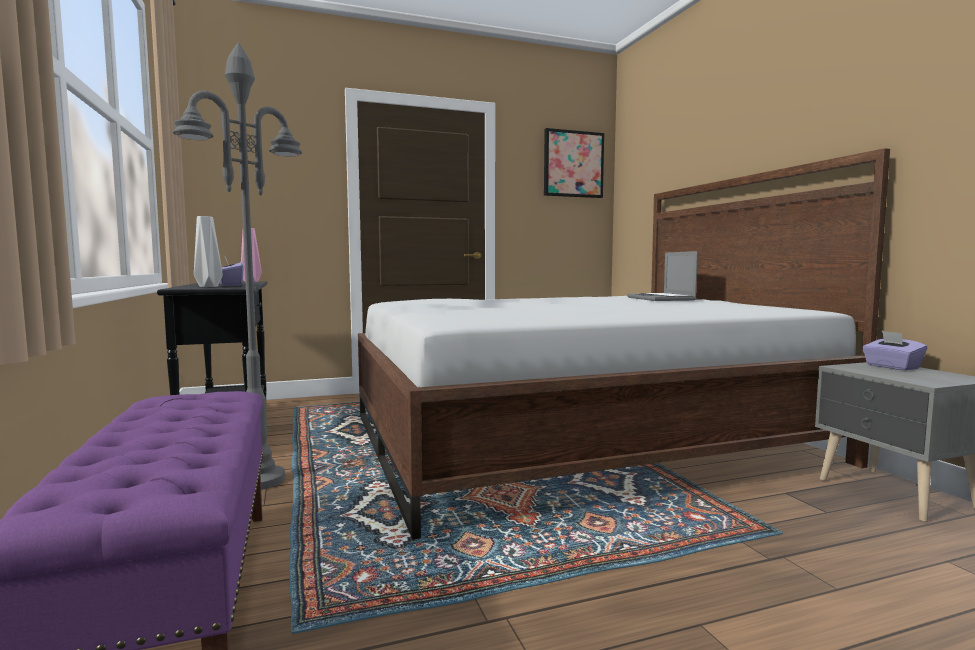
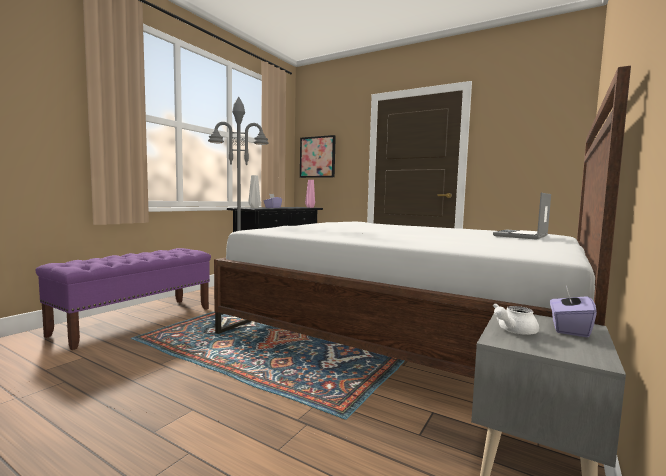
camera: 50 degrees right, 0 degrees up
picture [544,128,604,198] -> picture moved to [300,135,336,178]
none -> white teapot [493,303,539,335]

